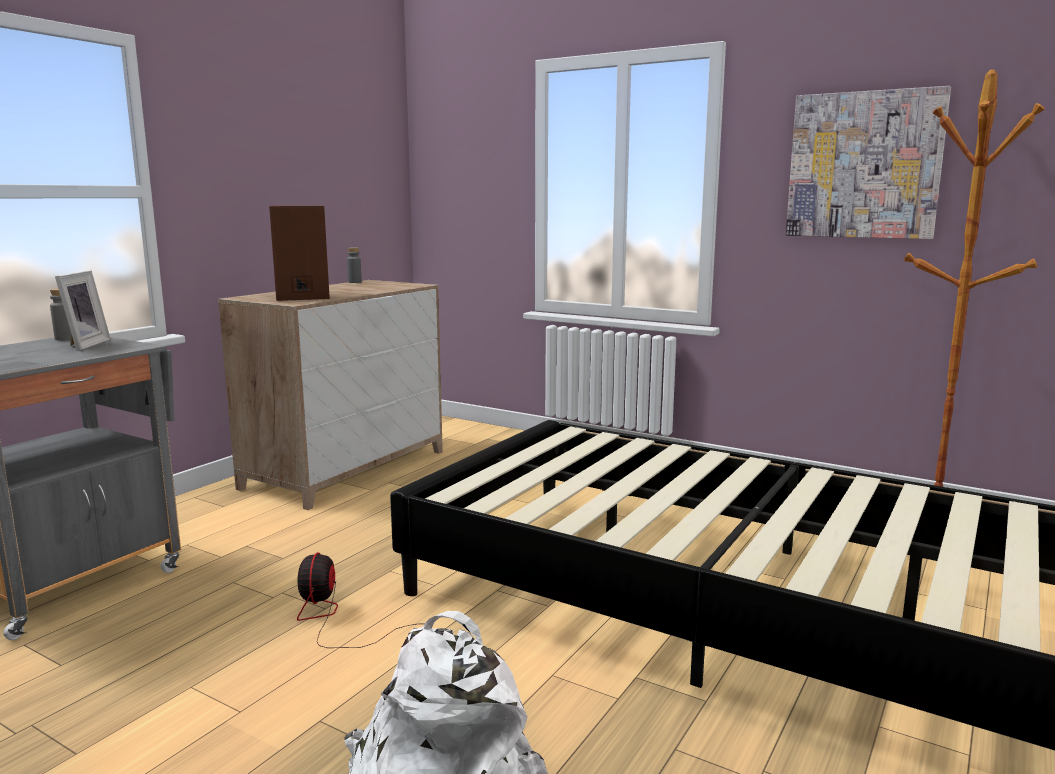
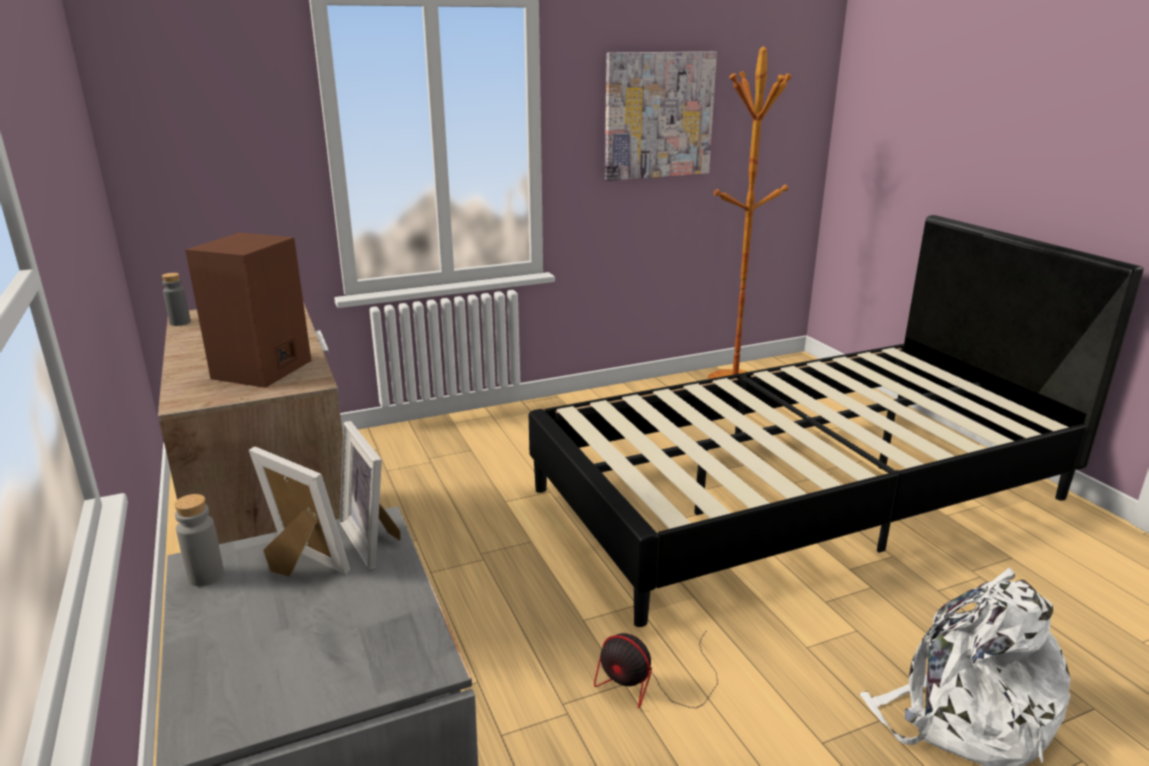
camera: 55 degrees left, 10 degrees up
none -> picture frame [340,421,401,570]

